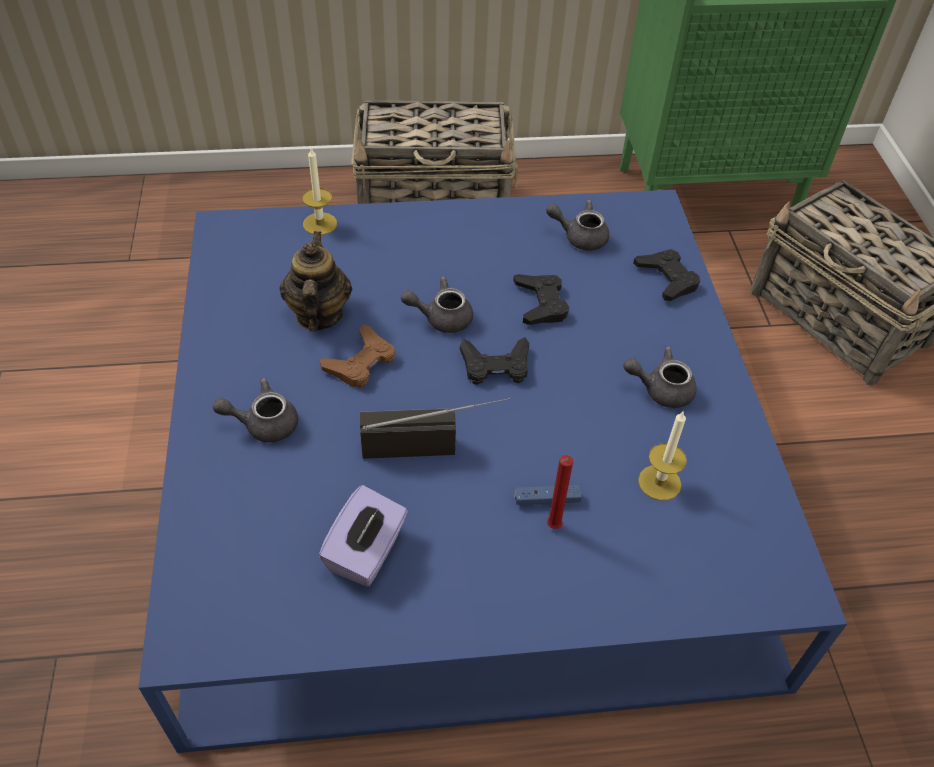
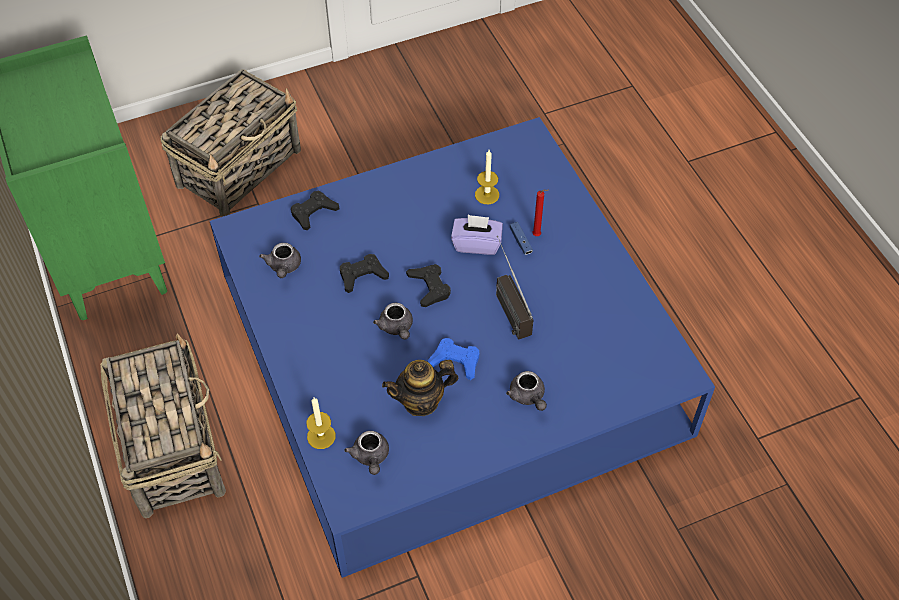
camera: 105 degrees left, 5 degrees up
purple tissue box [318,485,408,586] -> purple tissue box moved to [451,215,503,255]
brown game controller [320,324,395,388] -> blue game controller [428,338,479,380]
grey teapot [623,346,696,408] -> grey teapot moved to [344,431,389,475]

